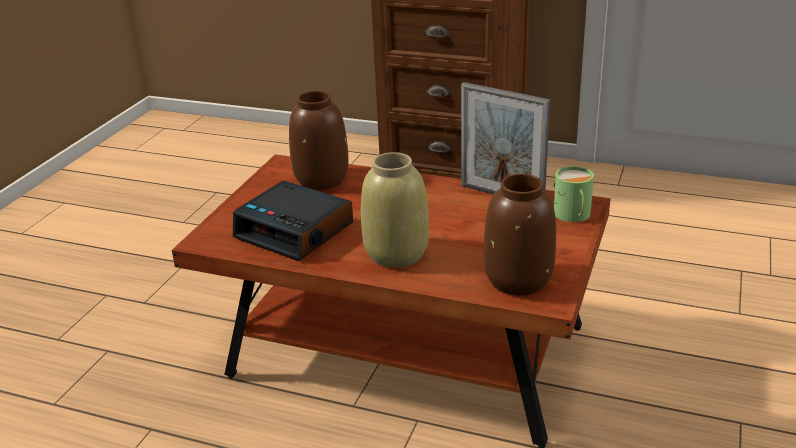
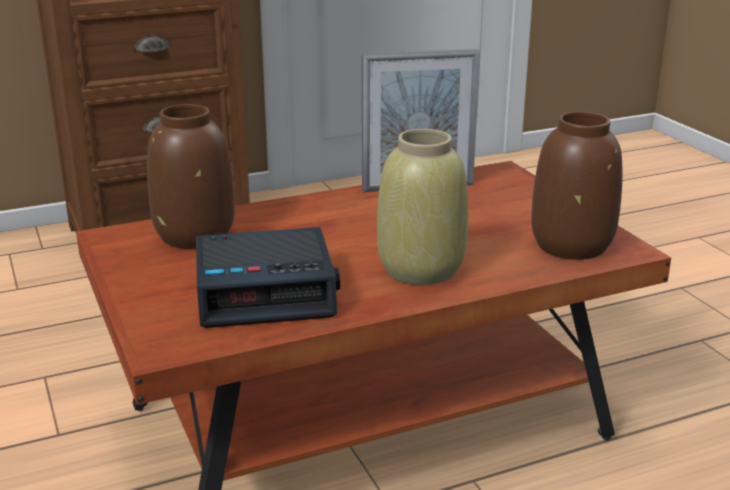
camera: 45 degrees left, 5 degrees down
green mug [554,166,594,222] -> none

